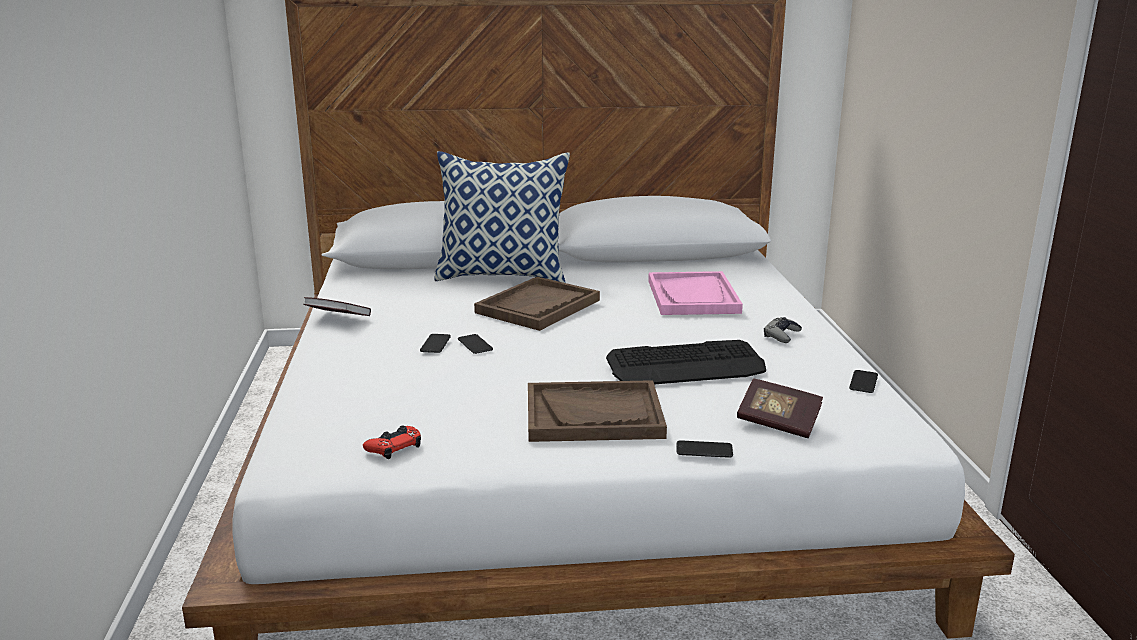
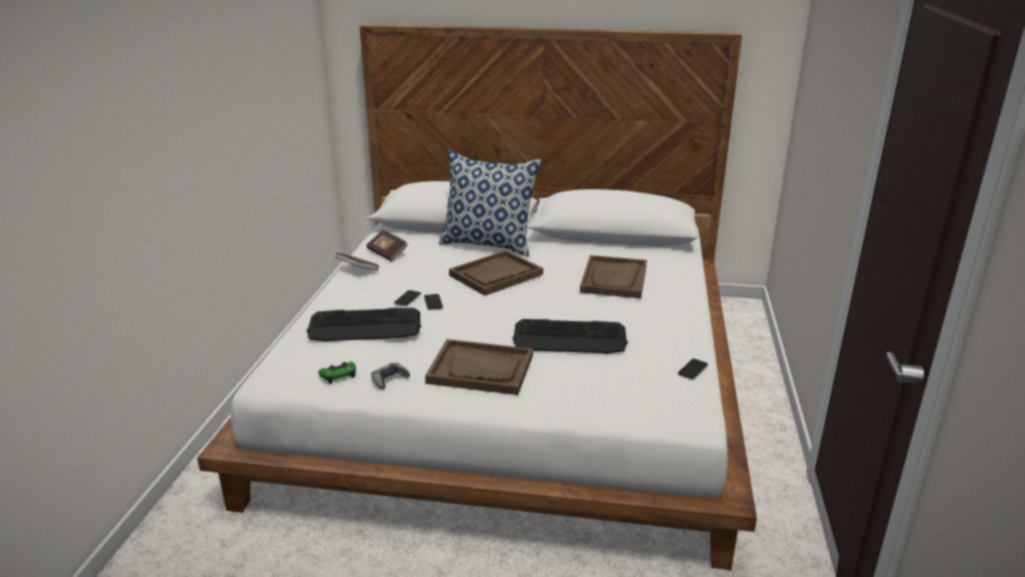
camera: 15 degrees right, 5 degrees up
red game controller [363,425,421,459] -> green game controller [318,362,356,384]
pink tray [648,271,743,315] -> brown tray [580,255,647,298]
phone [677,440,733,458] -> none
book [737,378,823,438] -> book moved to [366,230,408,261]
grey game controller [764,317,802,343] -> grey game controller moved to [371,363,410,389]
none -> keyboard [307,308,421,341]

